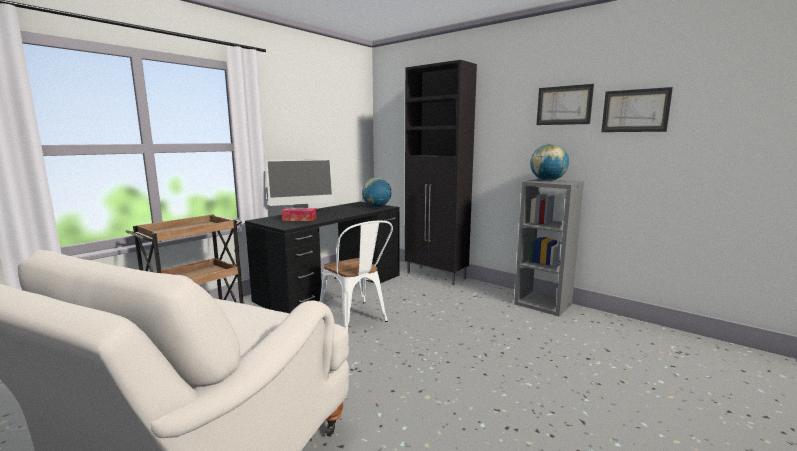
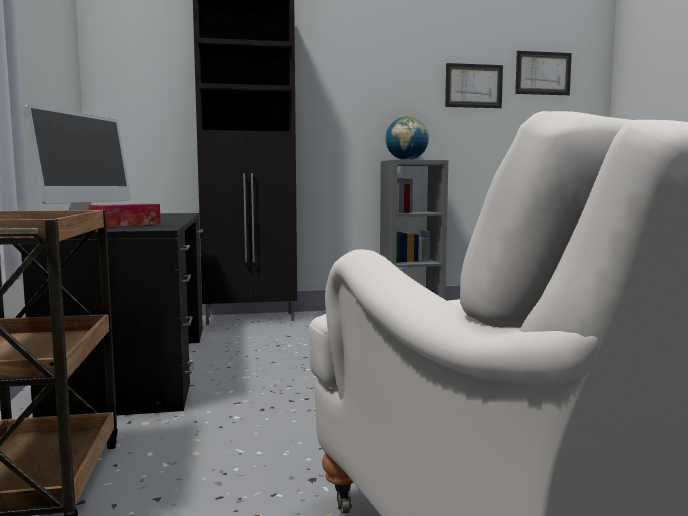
camera: 50 degrees left, 5 degrees down
white chair [320,221,393,330] -> none
globe [362,178,391,207] -> none
picture [536,84,594,125] -> picture moved to [515,51,572,95]

